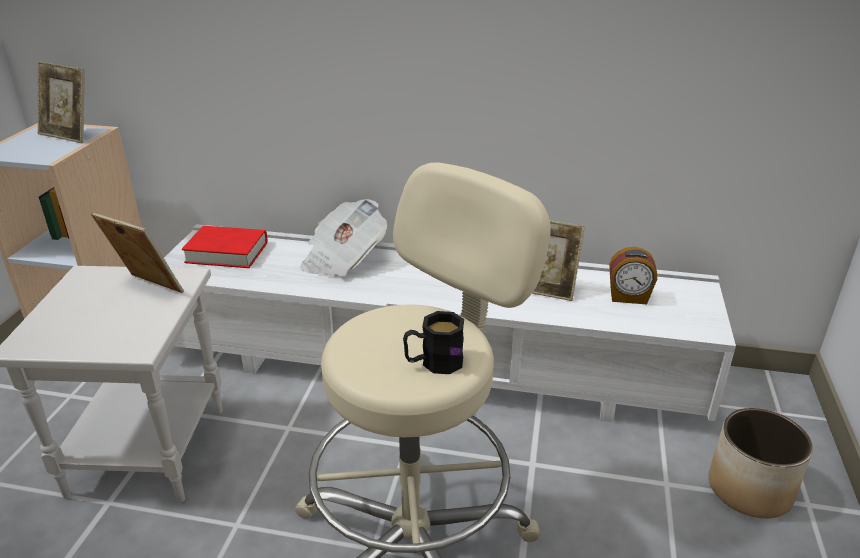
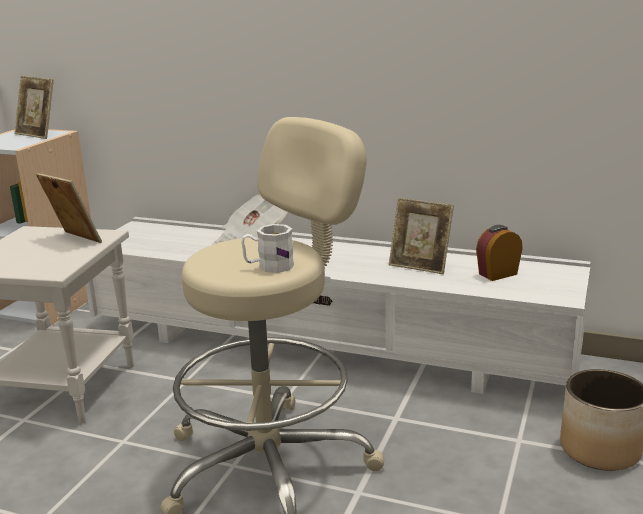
camera: 10 degrees right, 10 degrees down
red book [182,226,267,268] -> none
black mug [403,311,464,374] -> white mug [241,224,294,273]
alarm clock [609,247,657,304] -> alarm clock turned 135 degrees clockwise [476,225,523,281]

